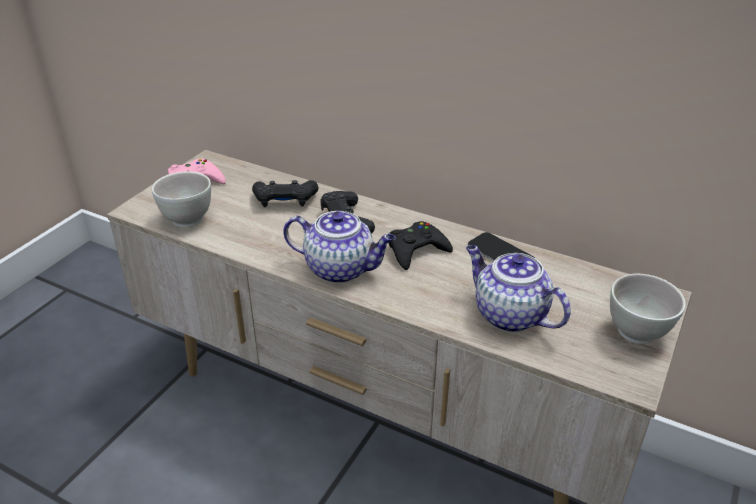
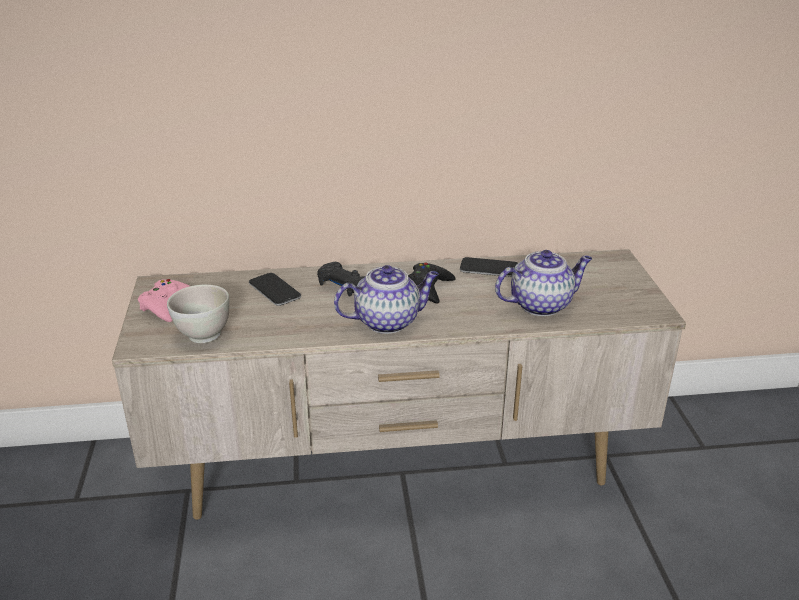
camera: 35 degrees left, 5 degrees down
black game controller [252,180,318,207] -> phone [249,273,301,306]
teapot [466,245,571,333] -> teapot turned 150 degrees clockwise [495,250,592,316]
white bowl [610,274,686,344] -> none

